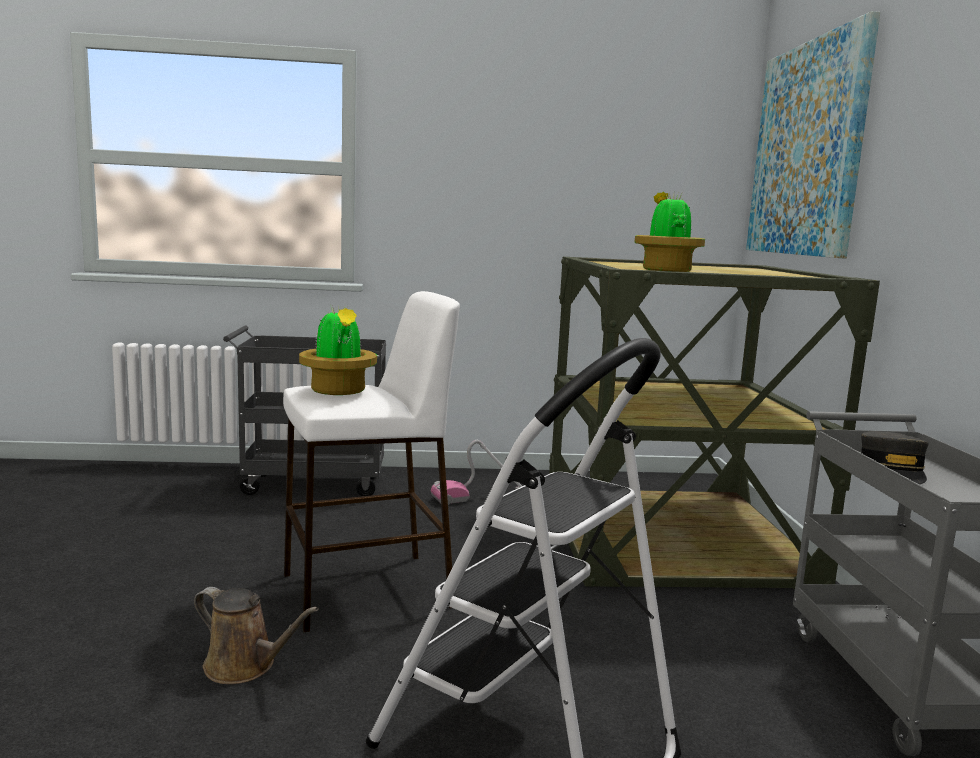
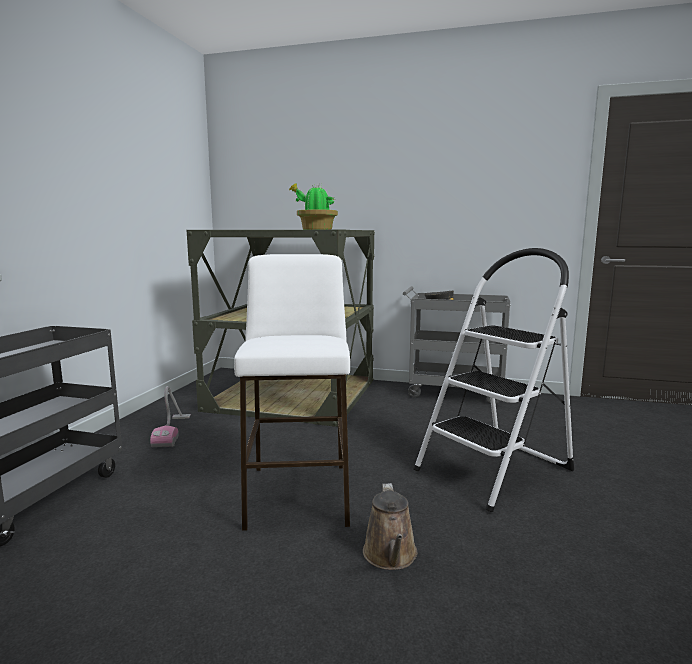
camera: 70 degrees left, 0 degrees up
brown watering can [194,587,319,684] -> brown watering can turned 135 degrees clockwise [363,483,418,570]
potted plant [299,304,377,395] -> none
picture [746,11,880,259] -> none

